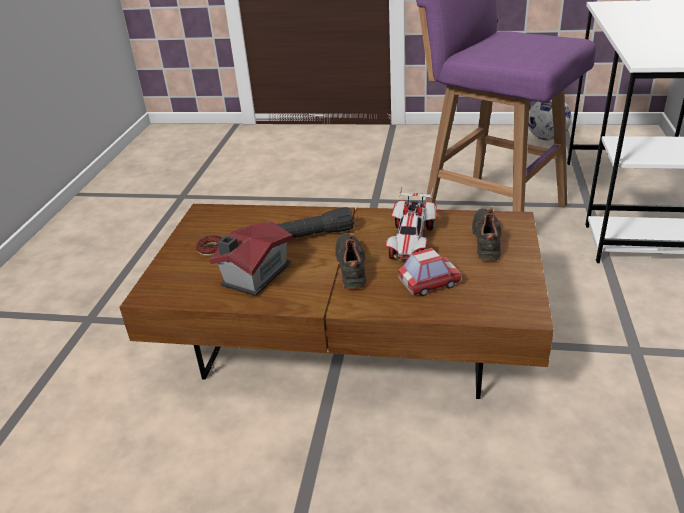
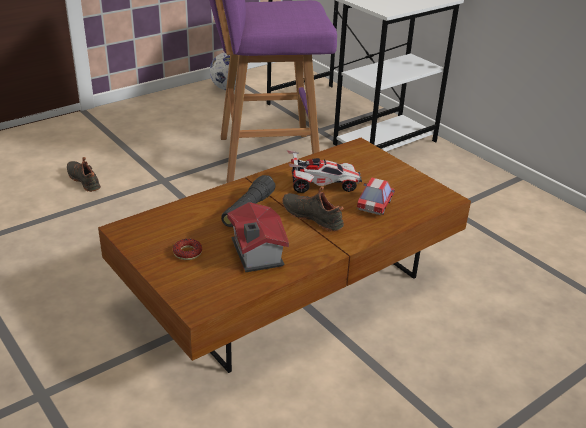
camera: 50 degrees left, 0 degrees up
toy car [386,186,437,261] -> toy car turned 60 degrees counterclockwise [287,150,362,193]
black shoe [472,207,501,261] -> black shoe moved to [67,157,101,192]

